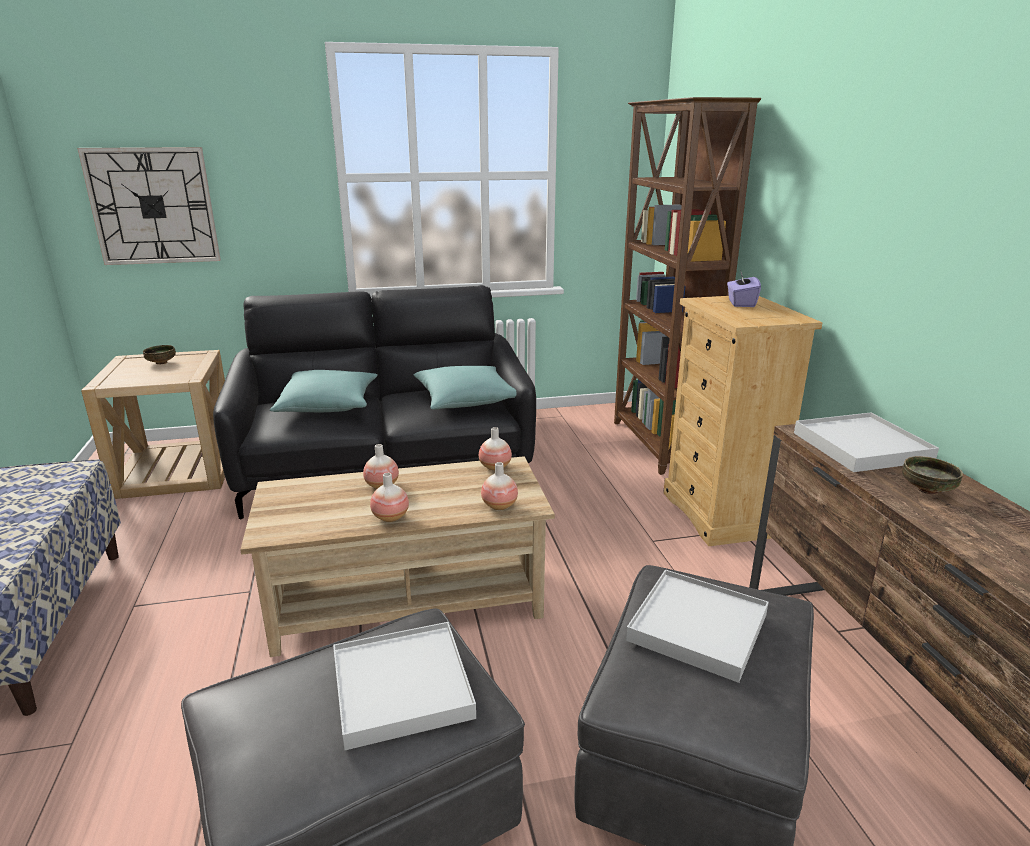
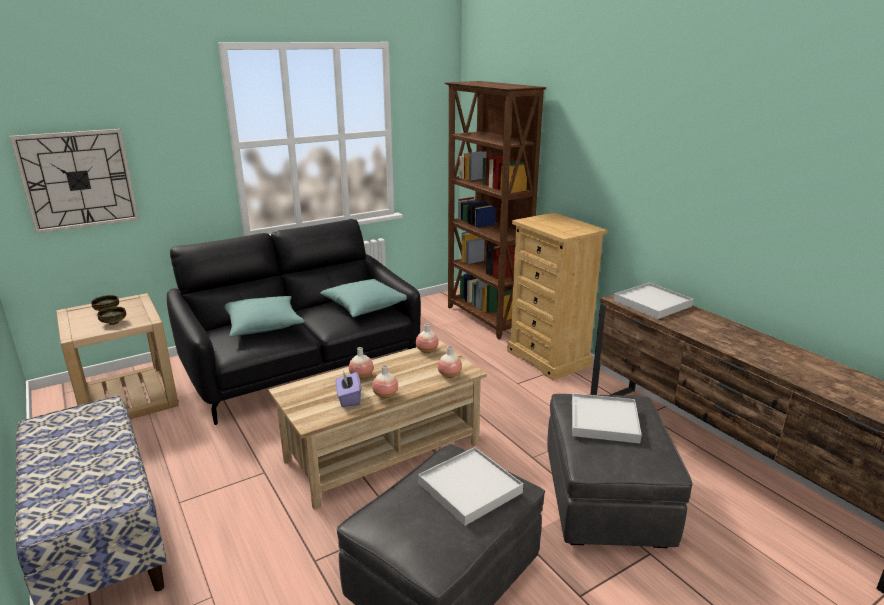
camera: 20 degrees left, 0 degrees up
purple tissue box [727,270,761,307] -> purple tissue box moved to [336,370,361,407]
bowl [902,456,963,494] -> bowl moved to [97,307,126,325]

